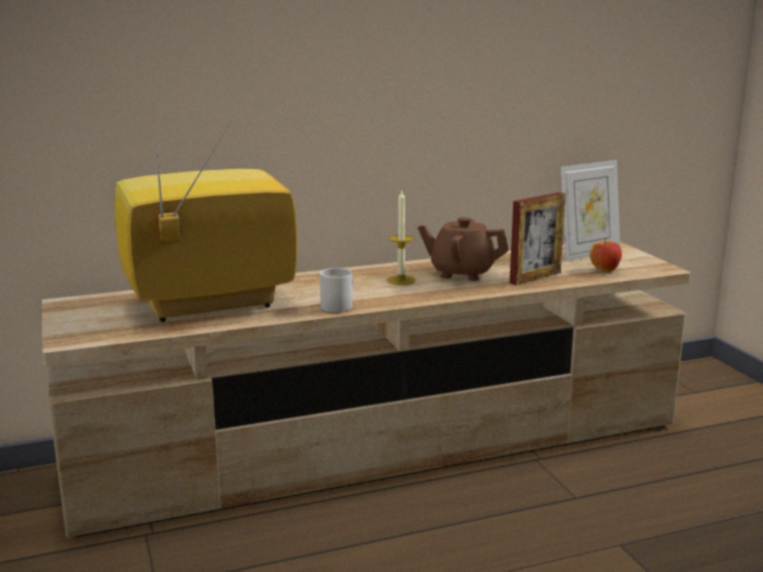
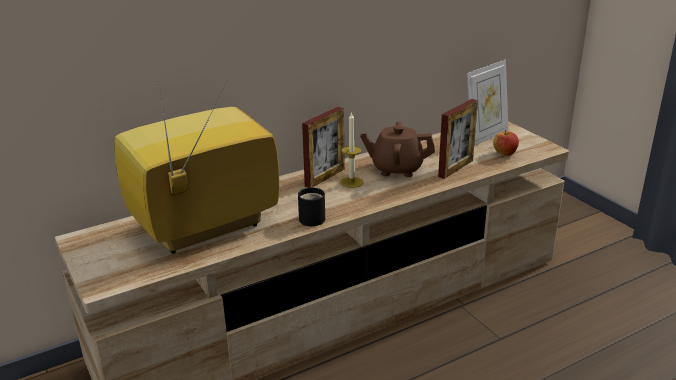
camera: 10 degrees left, 10 degrees up
white mug [320,268,353,312] -> black mug [298,188,325,226]
none -> picture frame [302,107,345,188]

